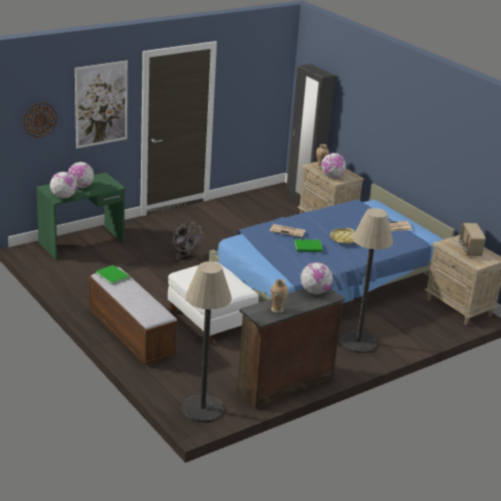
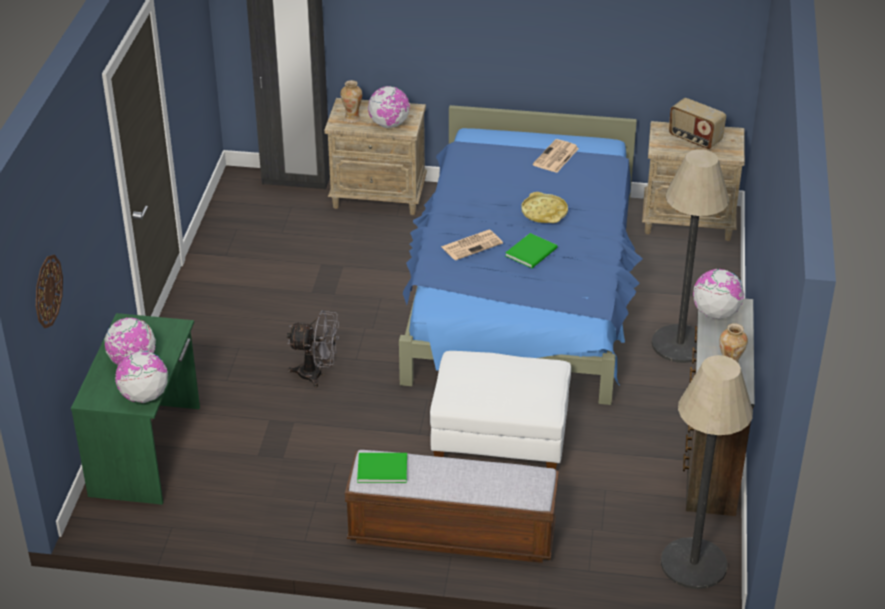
camera: 45 degrees left, 10 degrees up
picture [75,61,128,148] -> none

